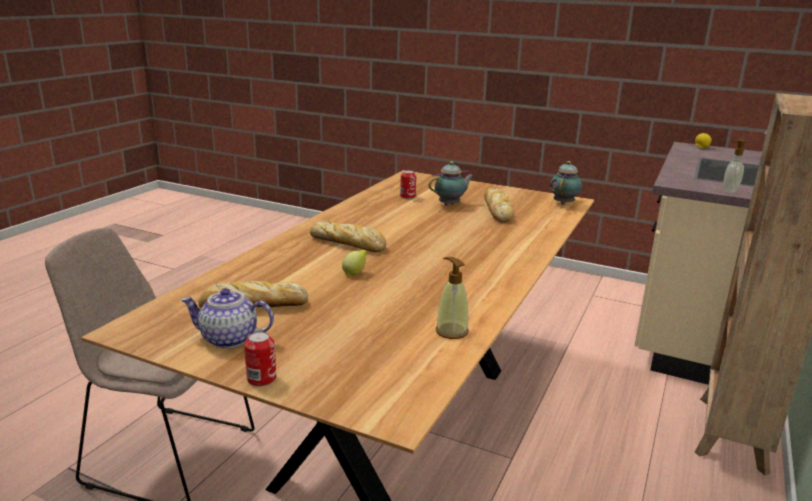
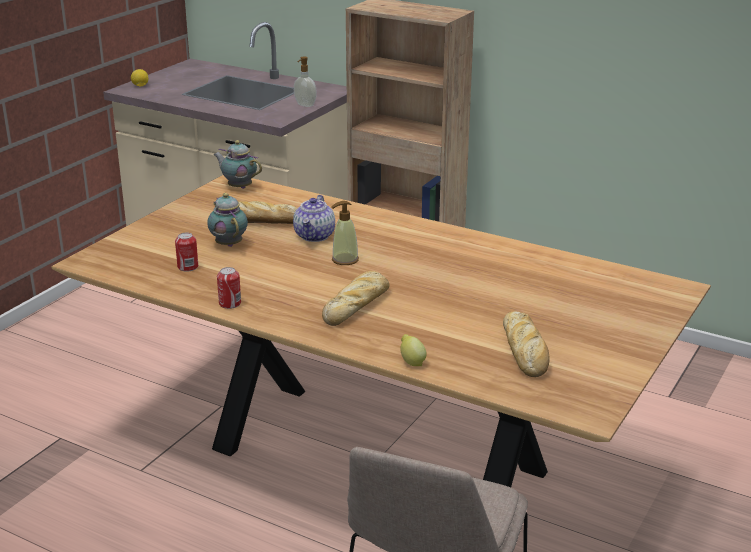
camera: 85 degrees left, 5 degrees up
teapot [181,288,274,348] -> teapot moved to [293,195,335,242]
can [244,331,276,387] -> can moved to [217,267,241,309]
lemon [342,250,367,276] -> lemon moved to [400,334,427,366]
soap dispenser [436,257,469,339] -> soap dispenser moved to [331,201,359,265]

